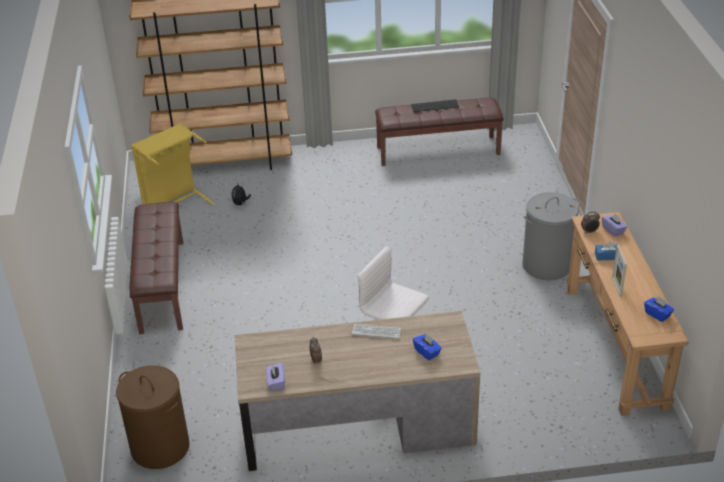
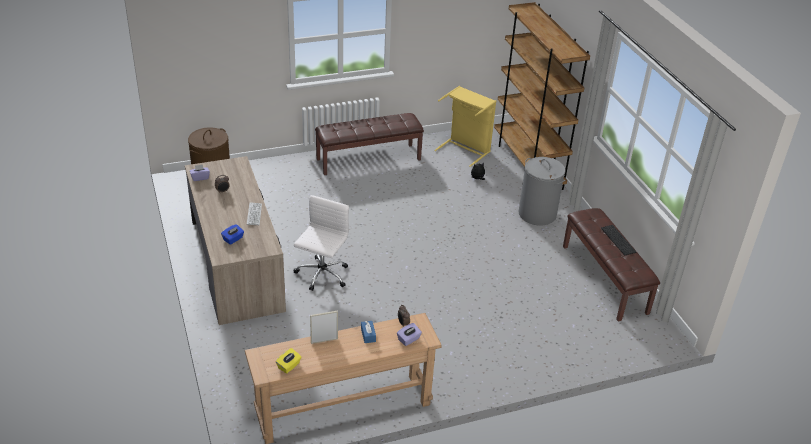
camera: 75 degrees right, 0 degrees up
grey laundry basket [522,192,580,280] -> grey laundry basket moved to [518,157,566,226]
blue tissue box [644,296,674,322] -> yellow tissue box [276,348,301,373]

